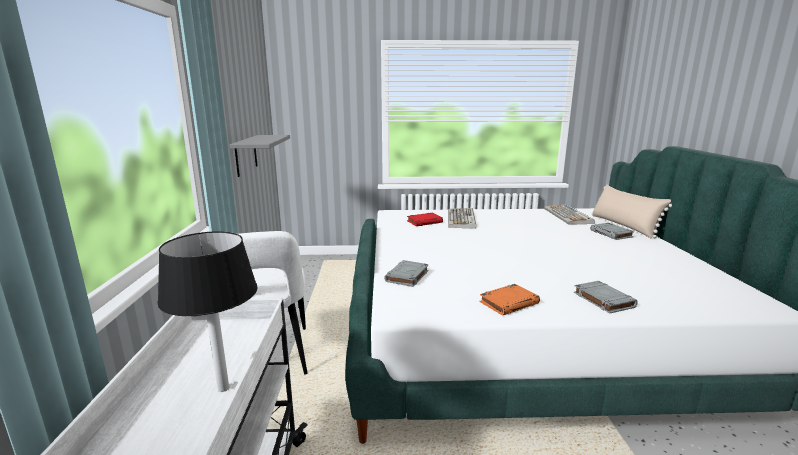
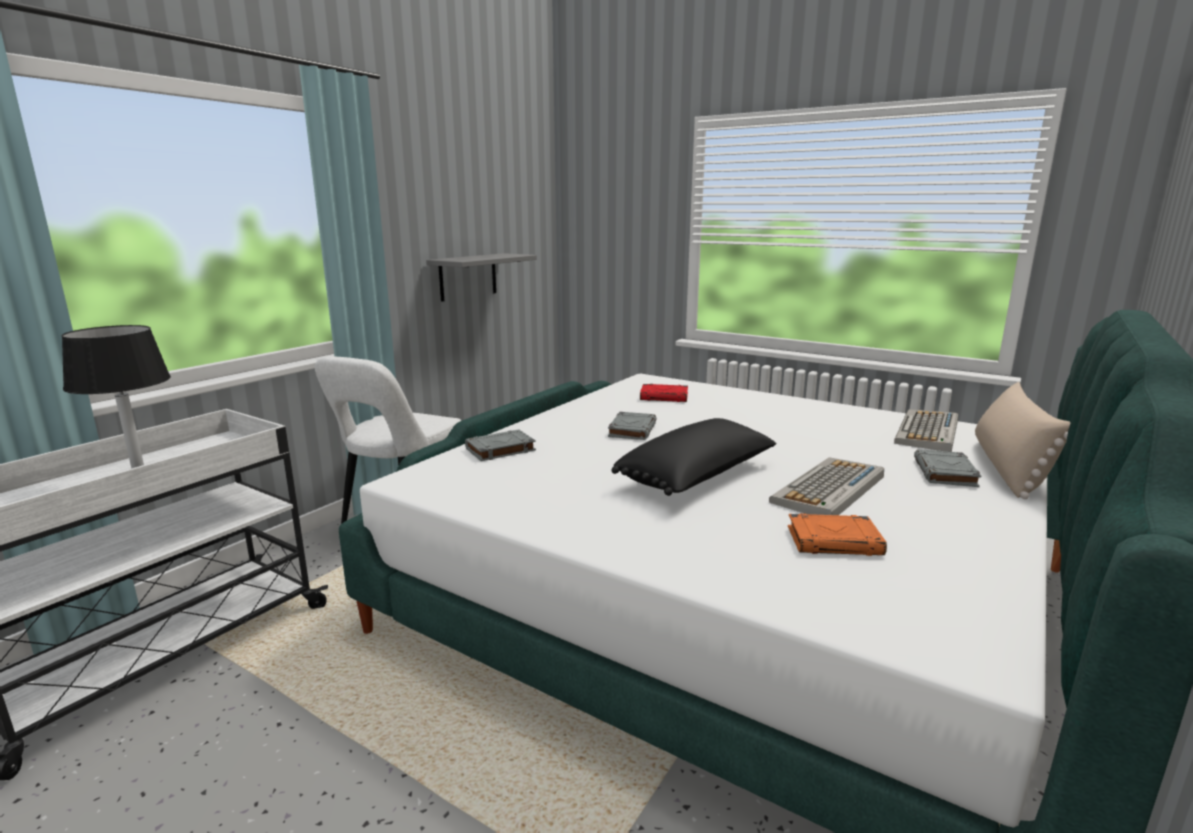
camera: 35 degrees right, 0 degrees up
keyboard [448,208,476,229] -> keyboard moved to [769,457,884,515]
orange book [480,284,540,316] -> orange book moved to [788,513,887,556]
grey book [574,281,638,313] -> grey book moved to [608,412,656,440]
none -> black pillow [611,418,777,496]

